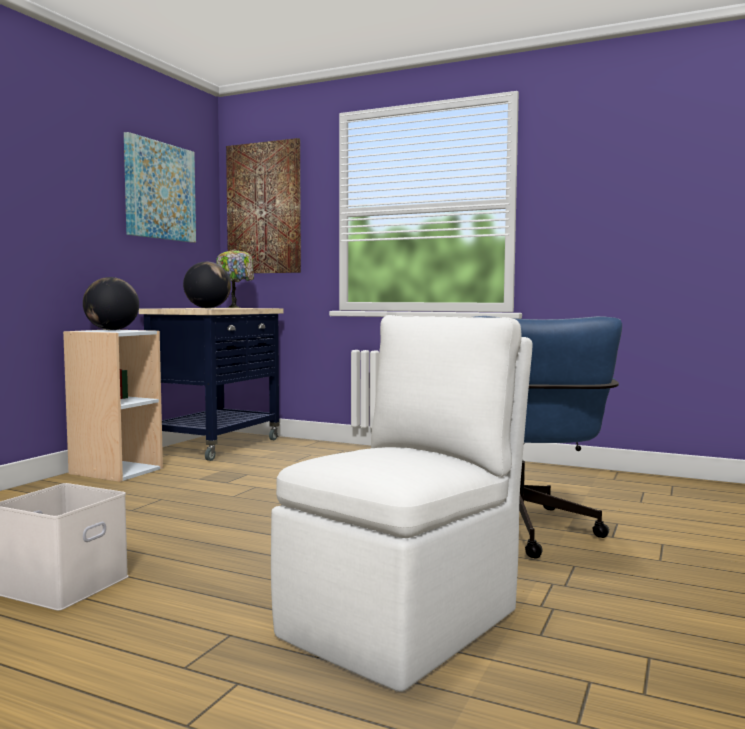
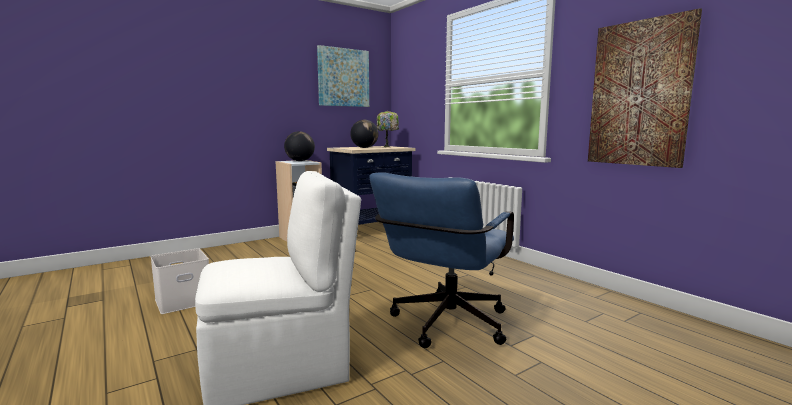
camera: 30 degrees right, 5 degrees up
picture [226,138,301,273] -> picture moved to [588,8,702,168]

